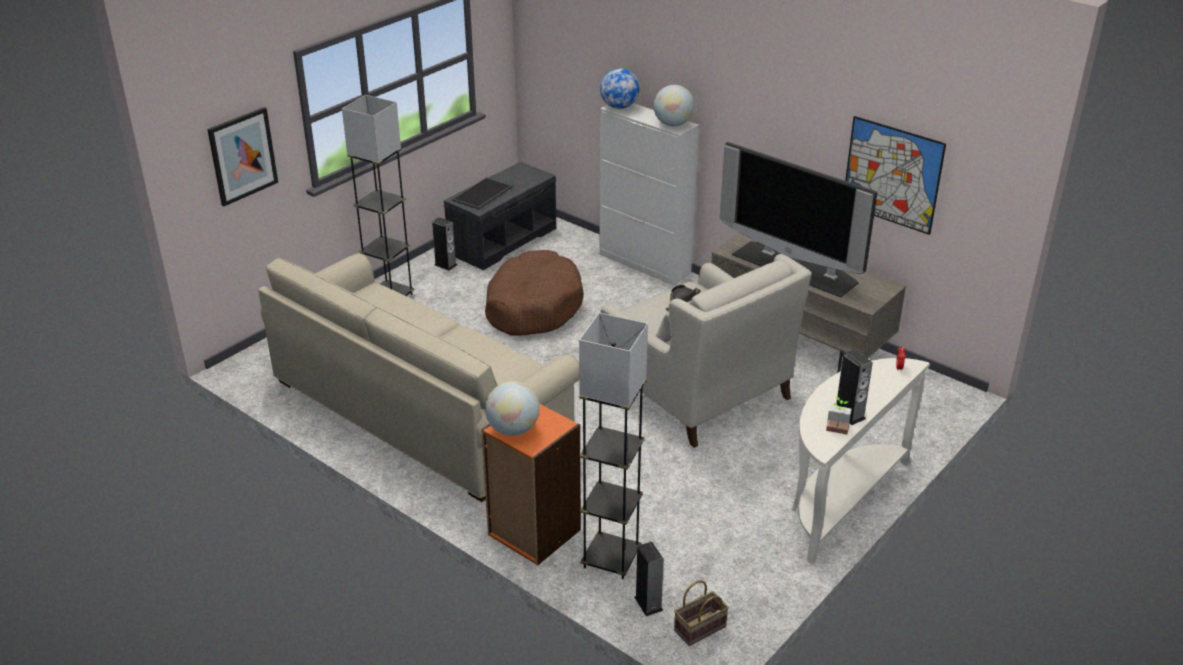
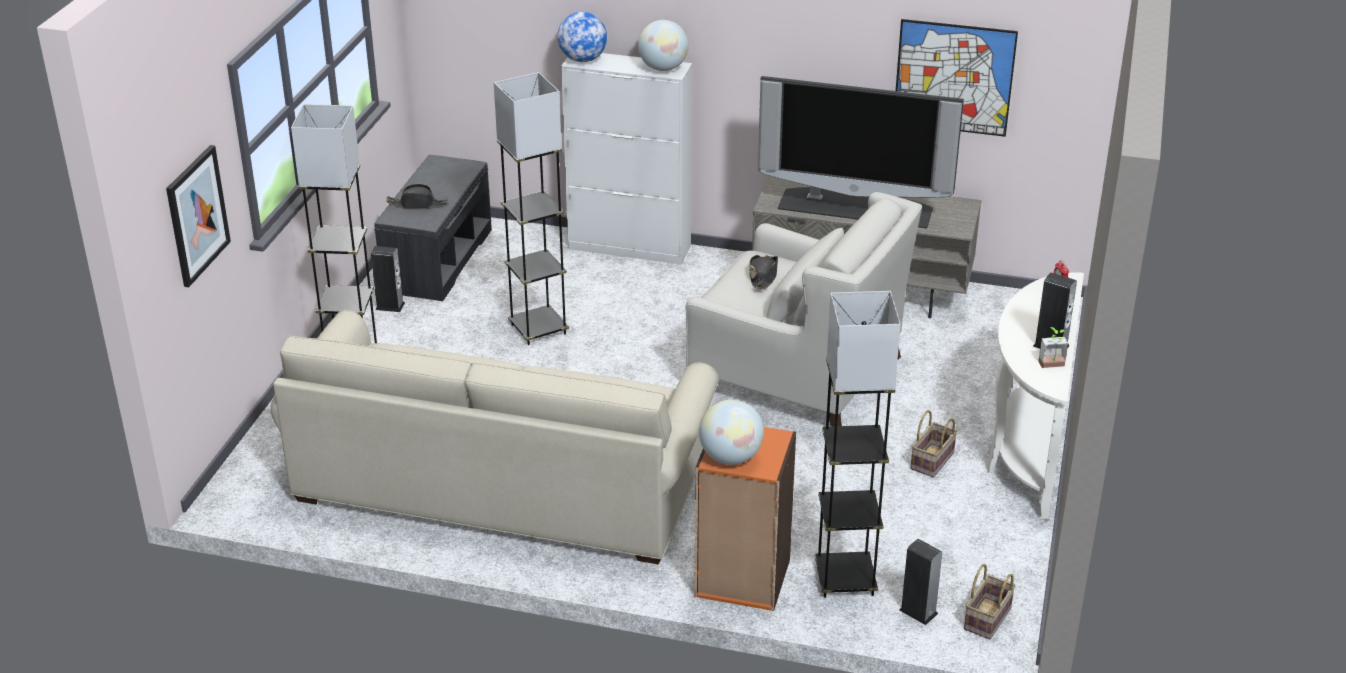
camera: 25 degrees left, 0 degrees up
tray [452,178,513,209] -> black hat [386,184,449,209]
brown dog bed [485,250,584,336] -> grey floor lamp [494,72,569,345]
none -> basket [911,410,957,477]

